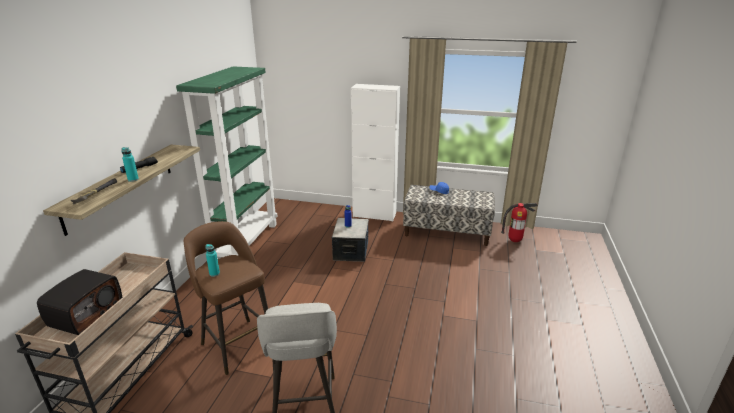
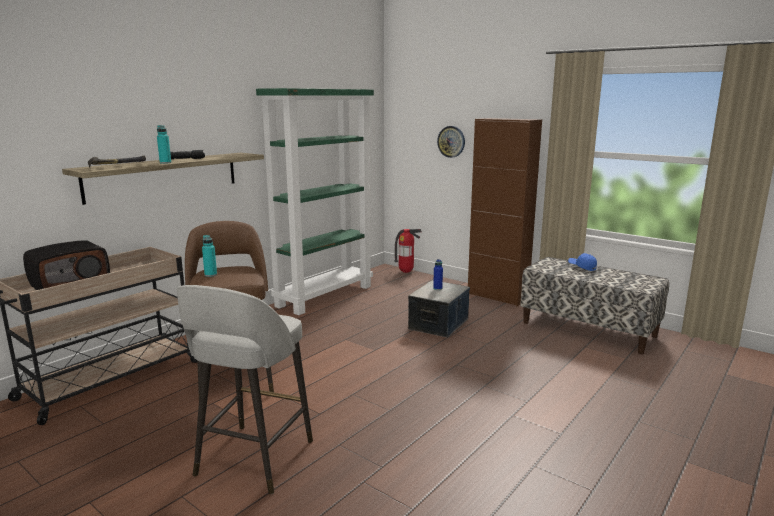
camera: 25 degrees right, 10 degrees down
white cabinet [351,84,400,222] -> brown cabinet [468,118,542,306]
fire extinguisher [501,203,538,242] -> fire extinguisher moved to [394,229,422,273]
none -> wall clock [437,126,465,158]

